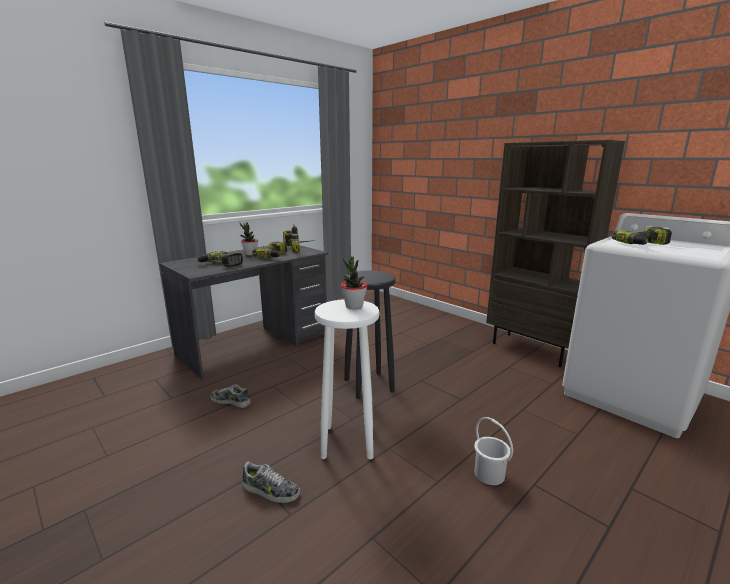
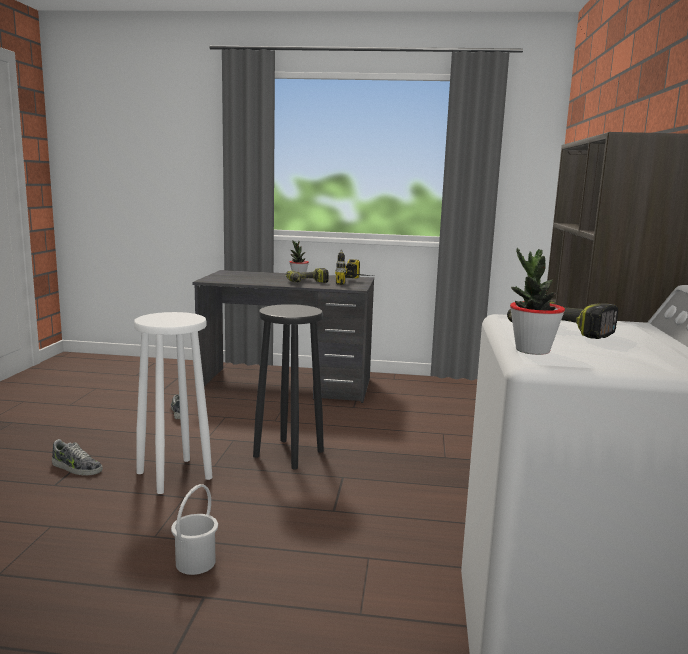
camera: 50 degrees right, 5 degrees down
power drill [197,251,243,267] -> none
shoe [242,462,300,503] -> shoe turned 45 degrees counterclockwise [52,439,103,476]
potted plant [341,257,368,309] -> potted plant moved to [510,248,565,355]

